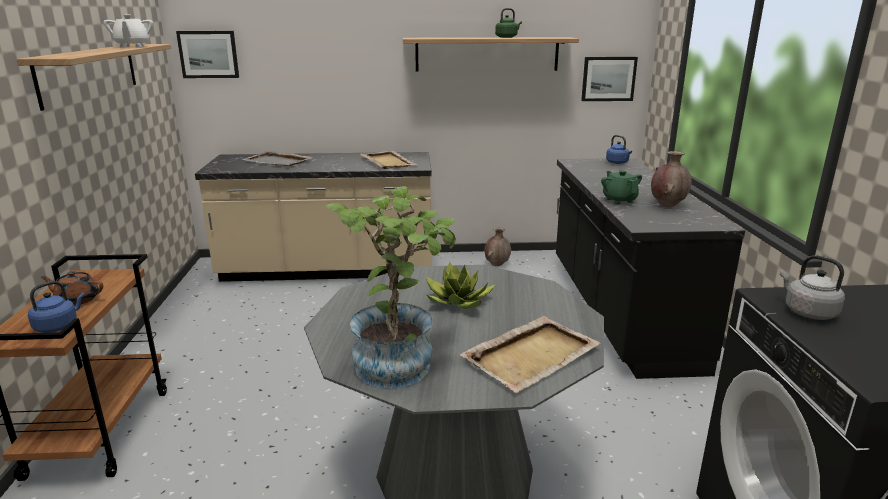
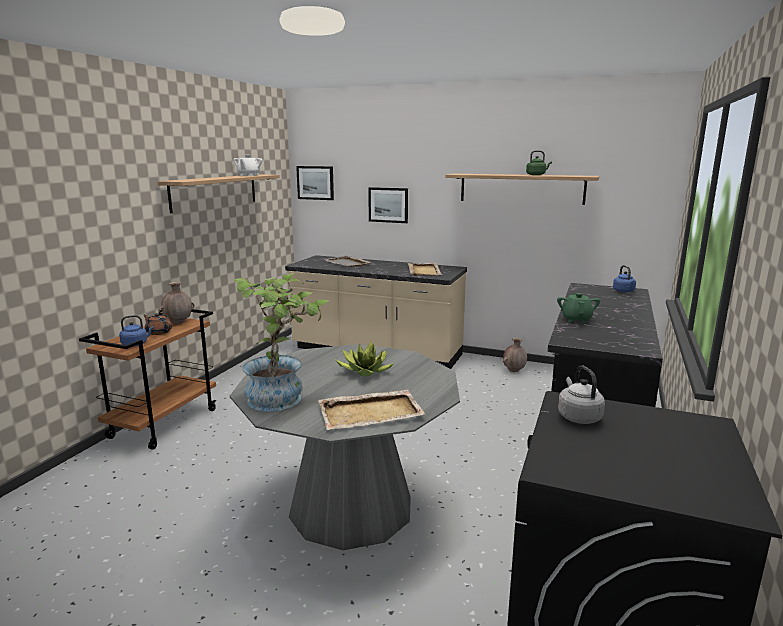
camera: 25 degrees right, 5 degrees down
picture [581,57,638,101] -> picture moved to [368,187,408,223]
brown vase [651,151,692,207] -> brown vase moved to [158,282,194,324]

